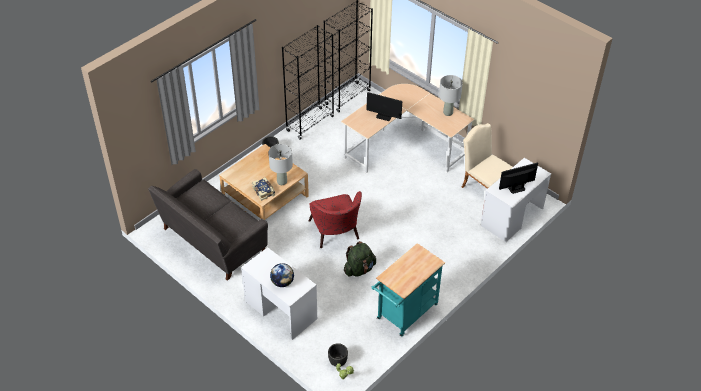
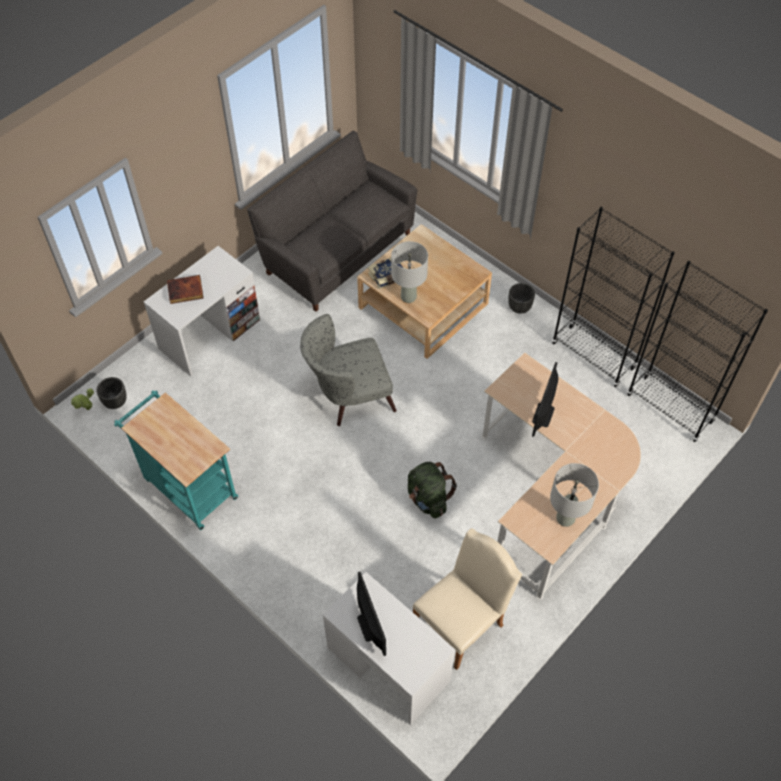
camera: 90 degrees right, 10 degrees up
globe [270,263,294,287] -> book [167,275,204,304]
red armchair [309,191,362,248] -> grey armchair [300,314,397,426]
green backpack [344,241,376,277] -> green backpack moved to [408,462,457,519]

